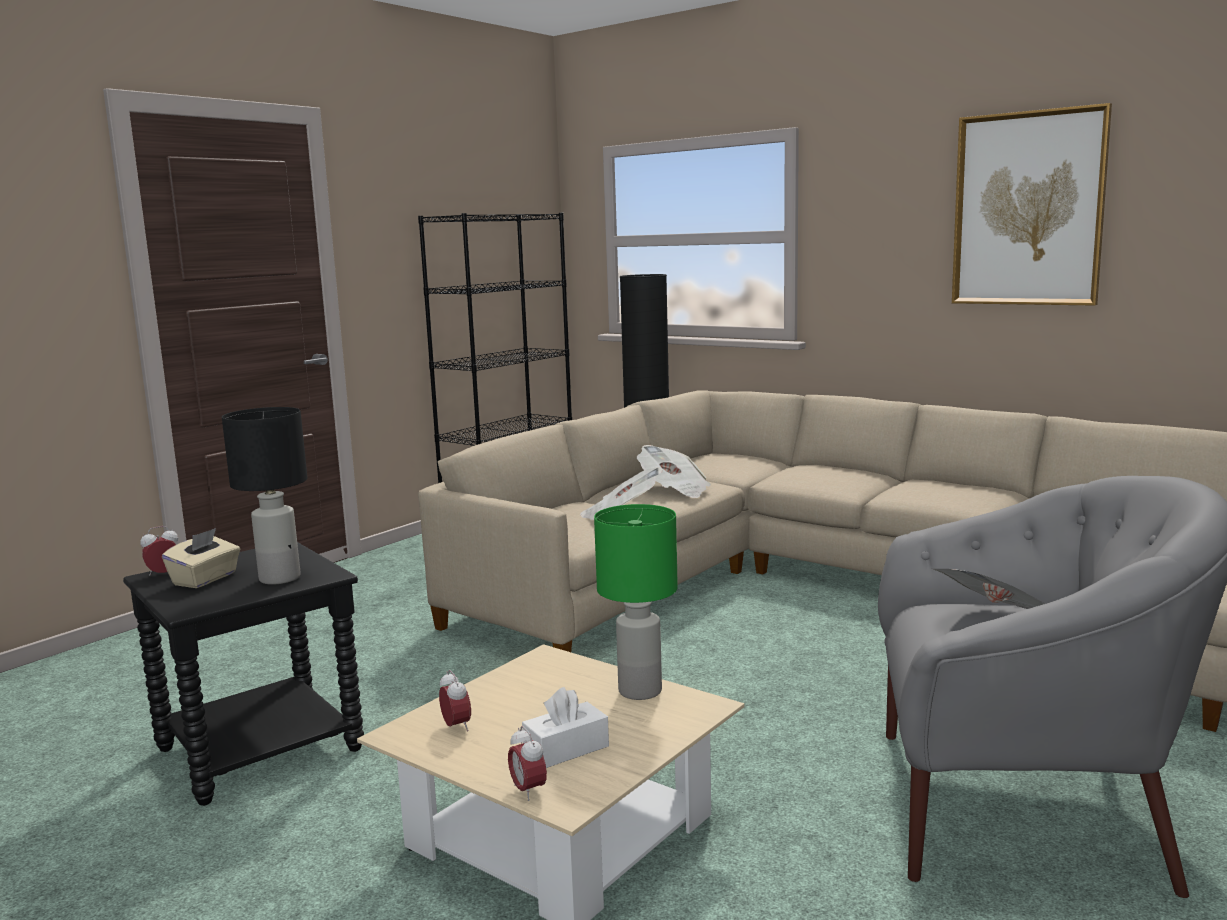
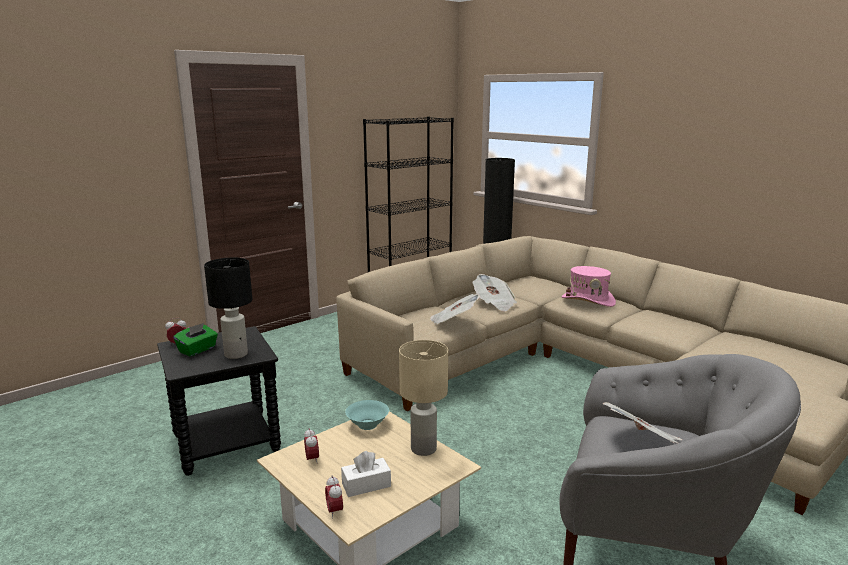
camera: 10 degrees right, 5 degrees up
beige tissue box [162,528,240,588] -> green tissue box [173,323,218,356]
green table lamp [594,504,678,700] -> beige table lamp [399,340,448,456]
picture [952,103,1112,306] -> none
none -> turquoise bowl [345,400,389,430]
none -> pink hat [561,266,616,307]

